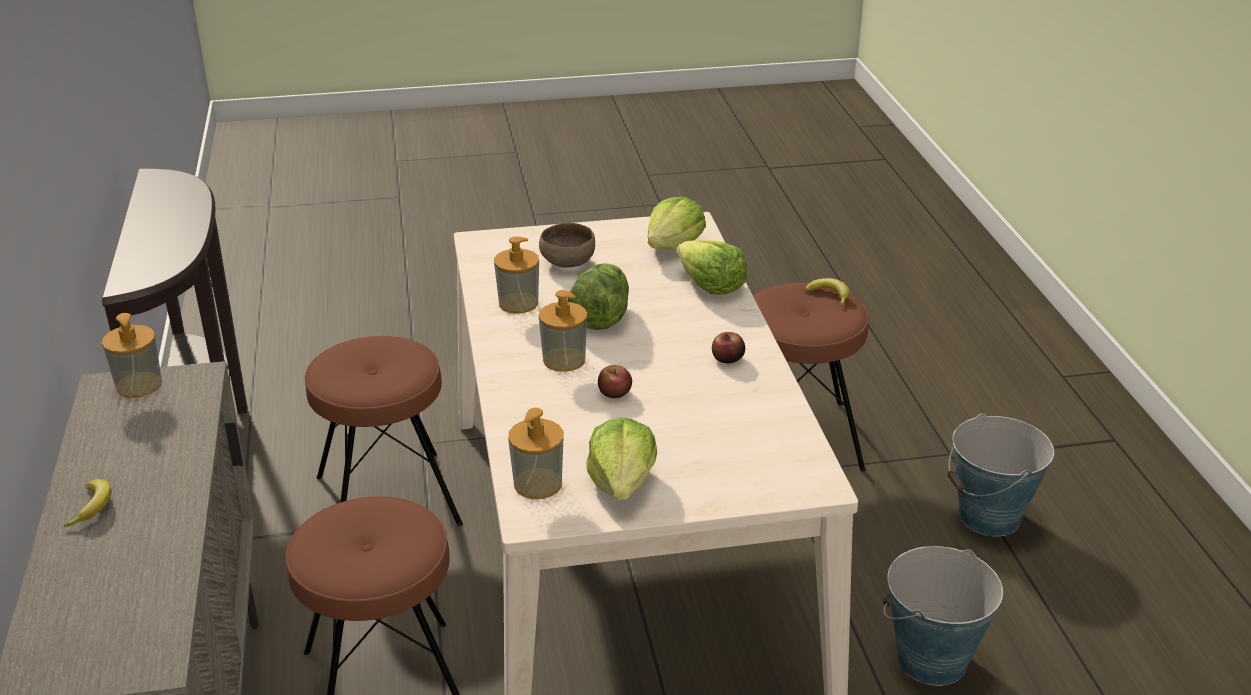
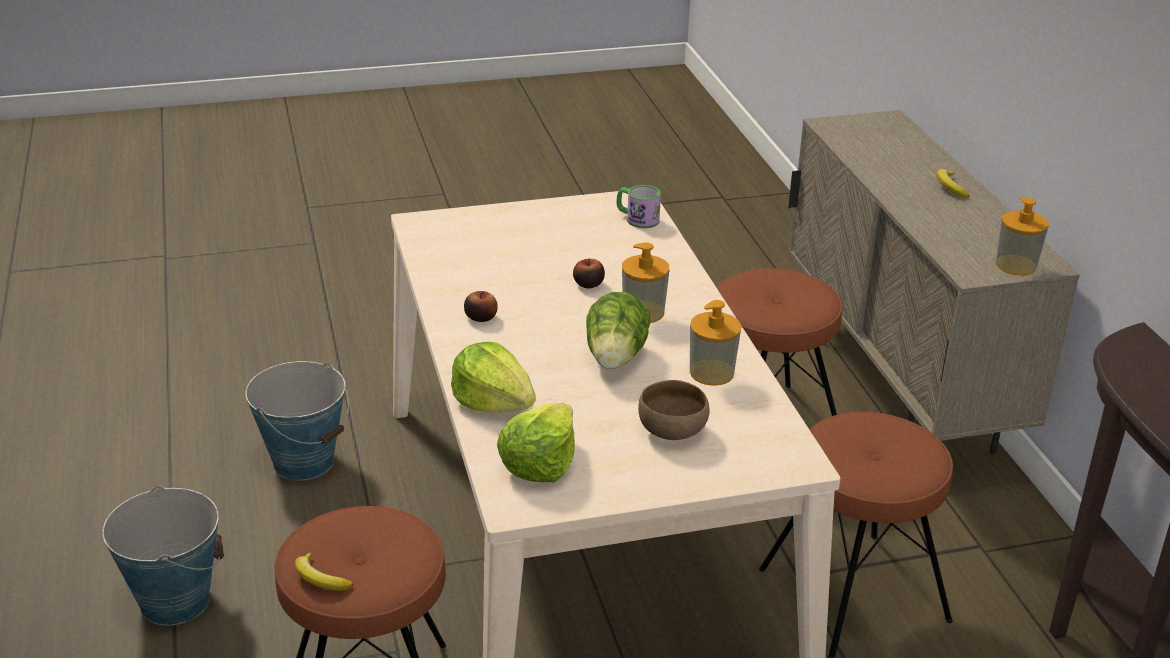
camera: 175 degrees right, 0 degrees up
soap dispenser [508,408,564,499] -> mug [616,185,661,228]
lettuce [586,417,657,500] -> none

